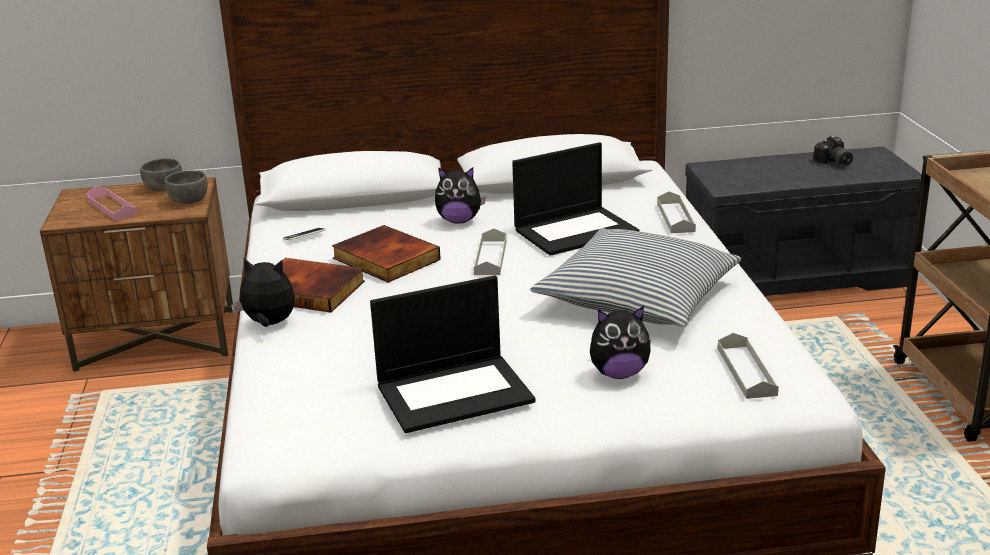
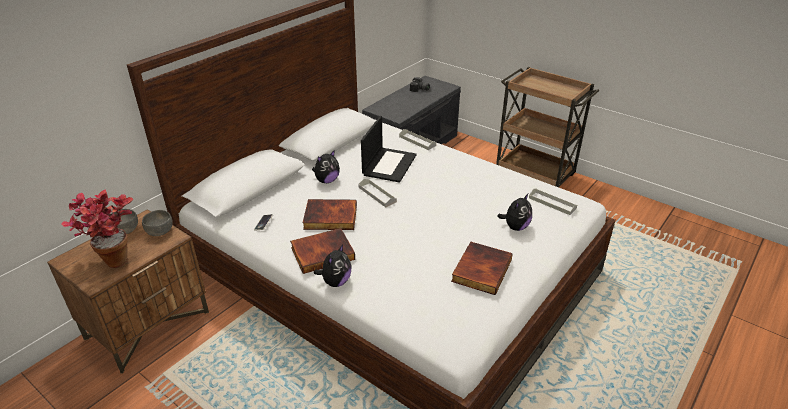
camera: 45 degrees left, 10 degrees up
pink tray [86,186,138,221] -> potted plant [61,189,133,268]
plush toy [231,257,295,327] -> plush toy turned 150 degrees clockwise [314,244,351,287]
laptop [370,275,535,433] -> book [451,242,513,295]
pillow [530,228,741,327] -> none

